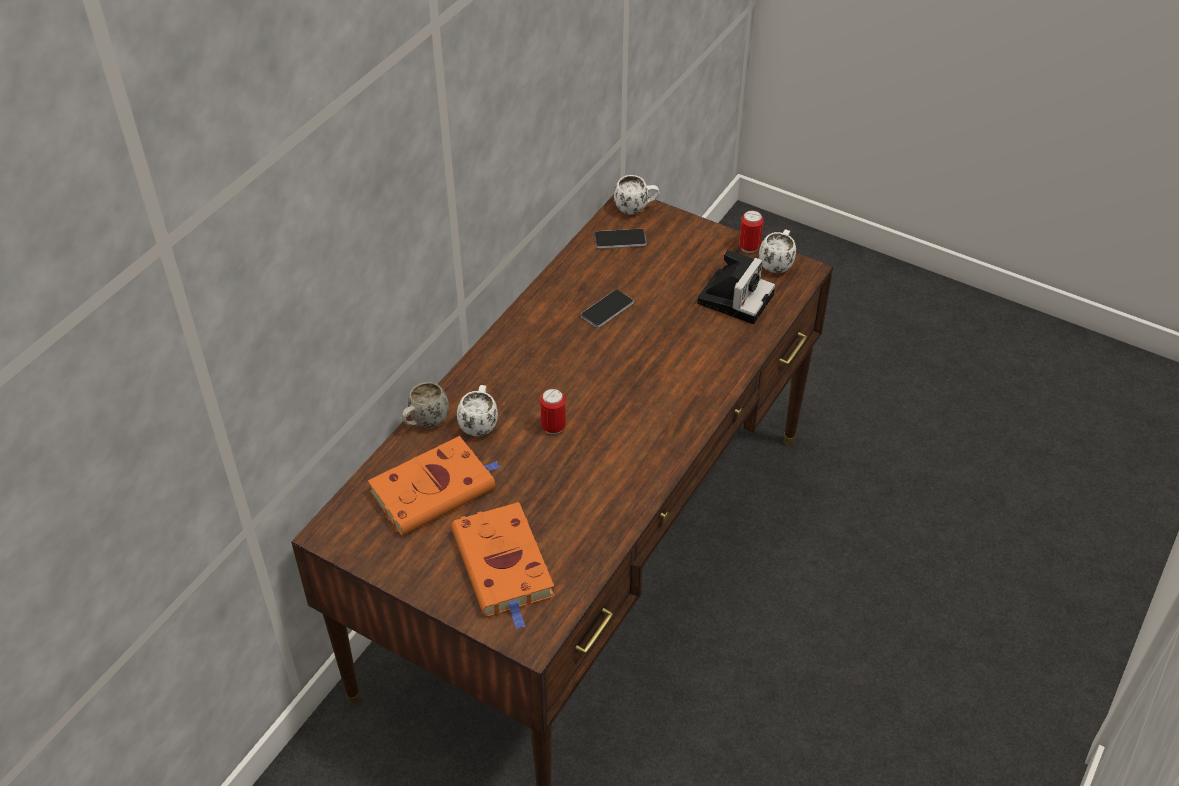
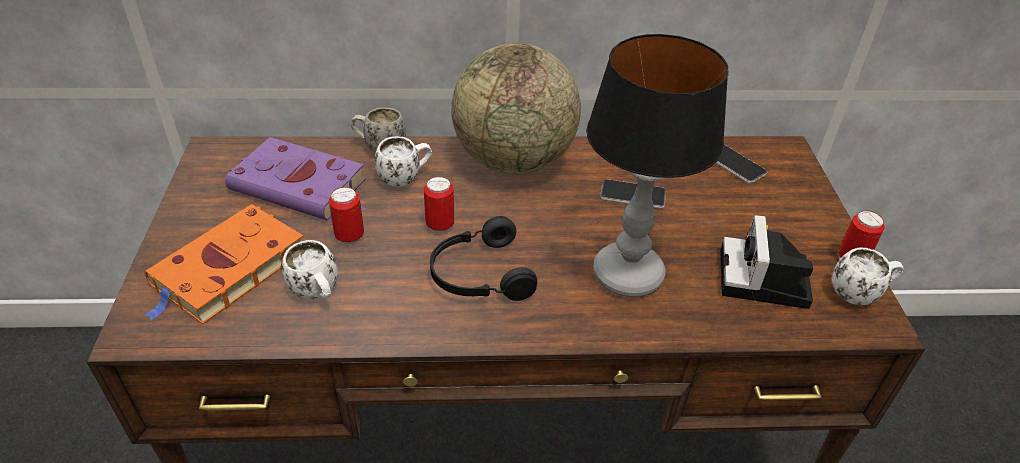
camera: 55 degrees right, 5 degrees down
orange book [368,436,501,536] -> purple book [225,137,366,221]
white mug [614,175,660,214] -> white mug moved to [282,240,338,299]
camera [697,250,775,324] -> camera turned 105 degrees clockwise [720,215,814,309]
none -> can [329,187,364,245]
none -> black headphones [430,216,537,301]
none -> globe [451,43,581,175]
none -> table lamp [586,34,728,297]

